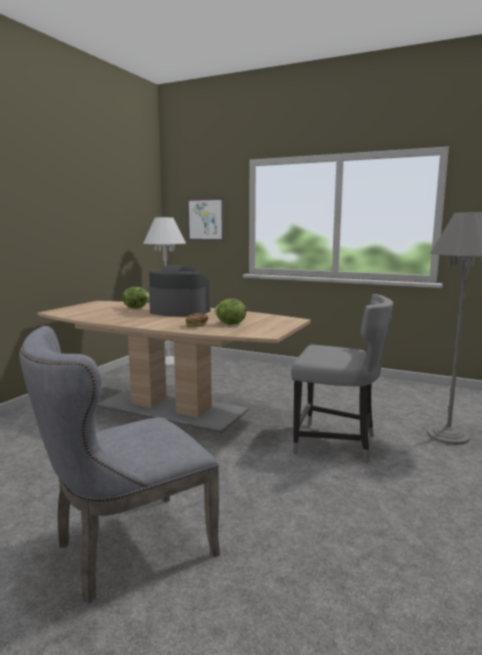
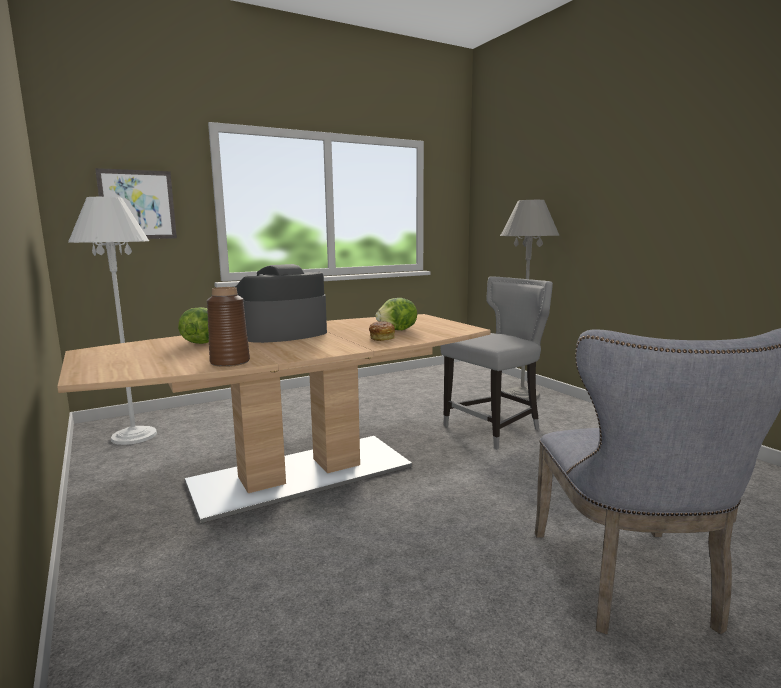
camera: 55 degrees left, 0 degrees up
none -> brown vase [207,287,250,367]

